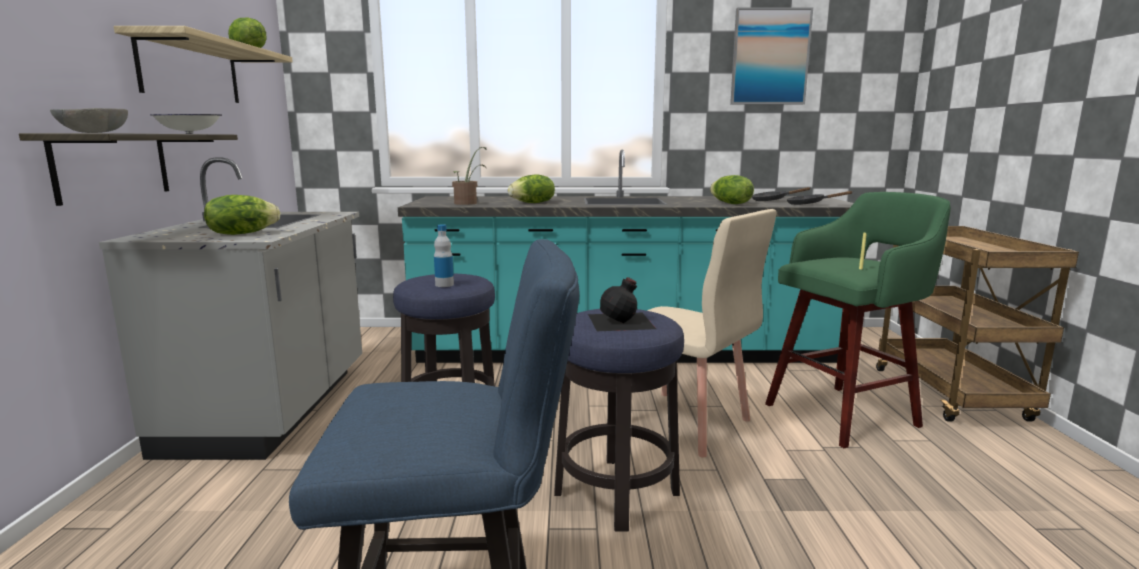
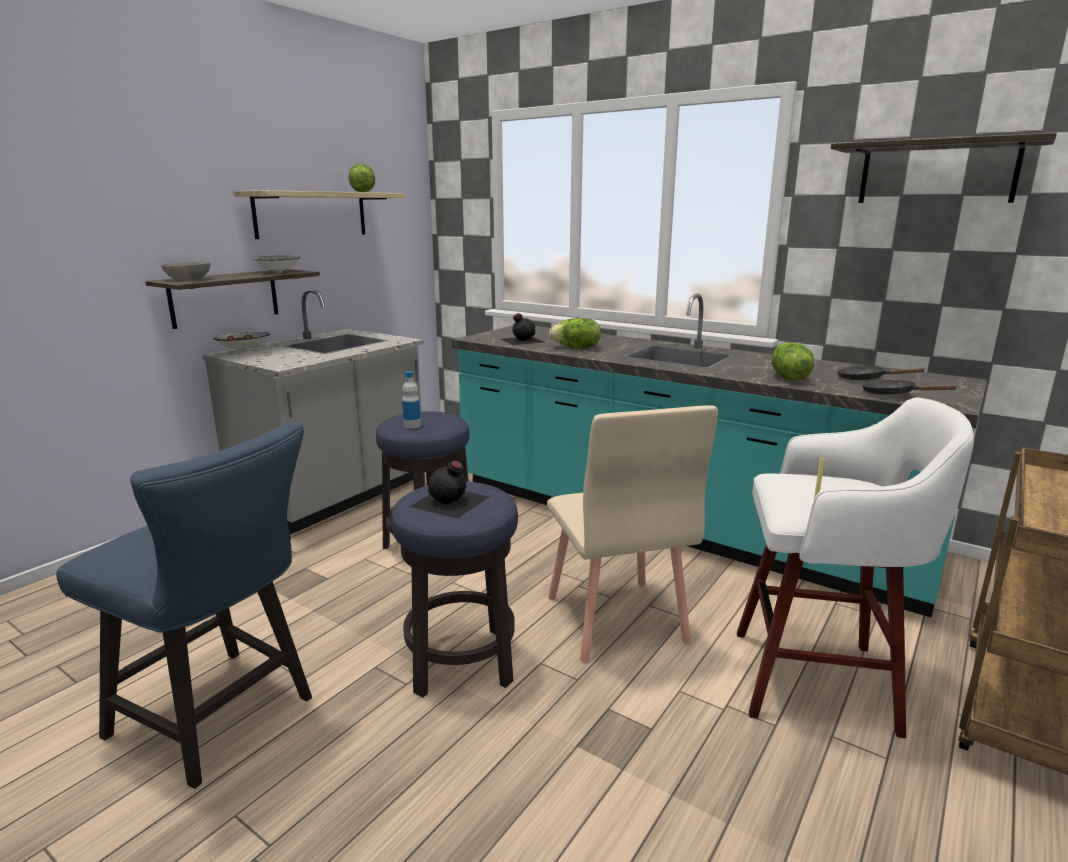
camera: 35 degrees right, 5 degrees up
lettuce [204,195,280,235] -> none
potted plant [452,147,486,205] -> black bottle [501,313,544,345]
picture [730,8,813,104] -> shelf [831,133,1057,203]
green stool [765,192,951,448] -> white stool [737,397,974,738]
none -> bowl [213,332,270,351]

